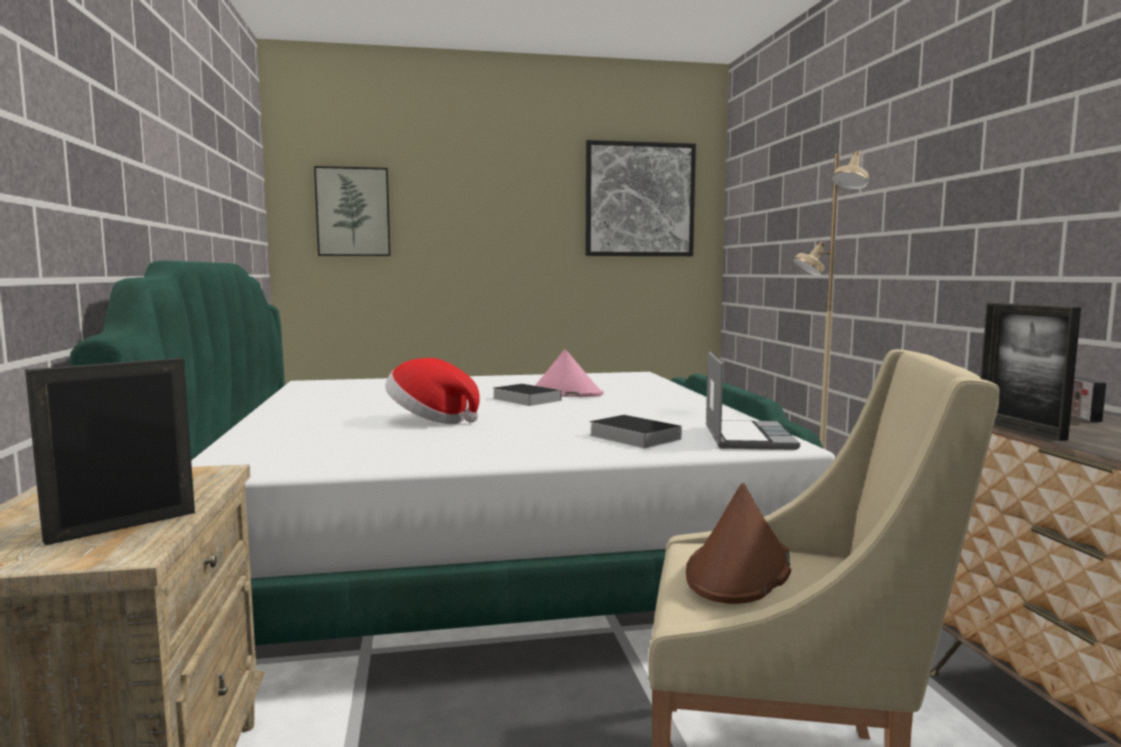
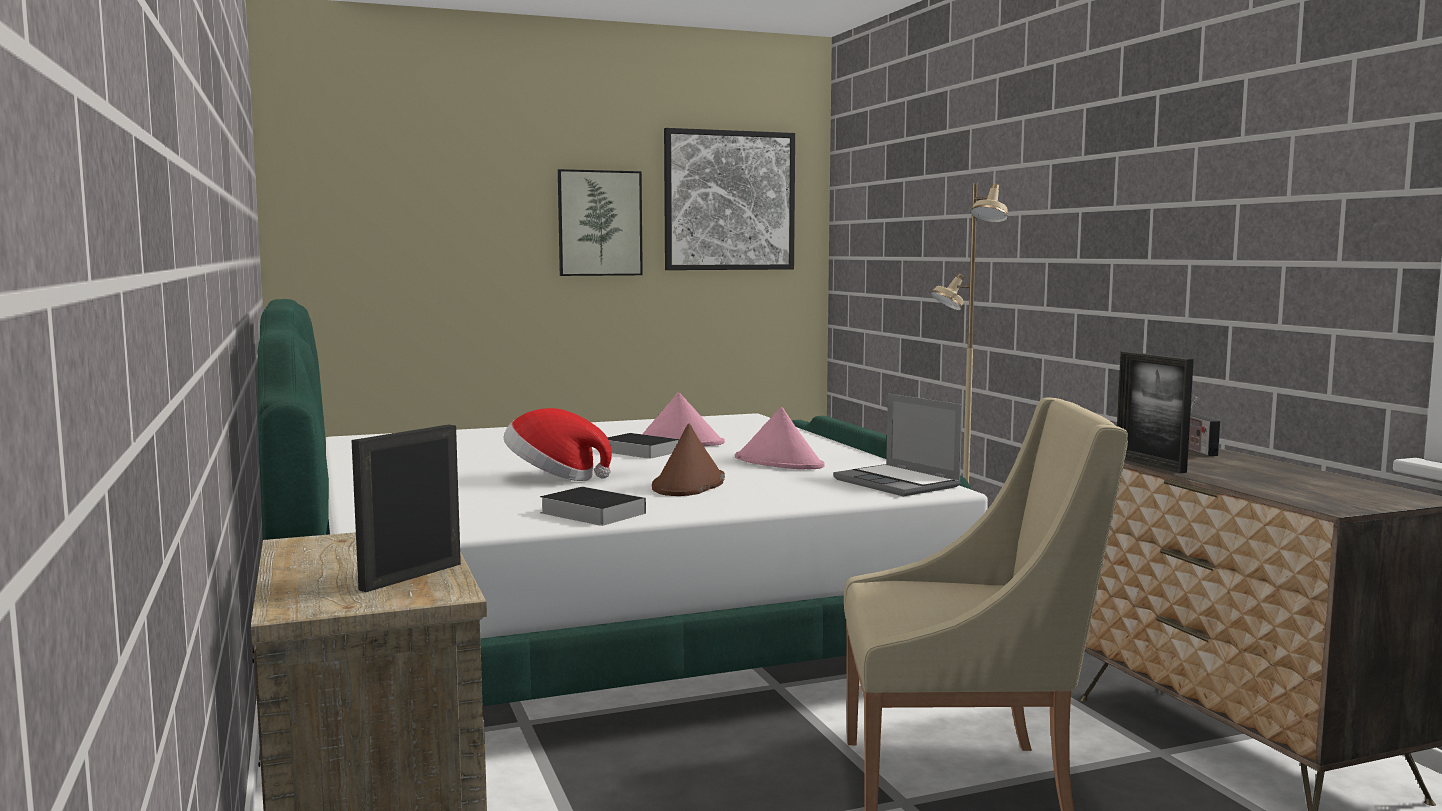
camera: 10 degrees left, 0 degrees up
picture [314,166,391,256] -> picture moved to [558,169,643,276]
book [589,415,682,448] -> book moved to [540,487,646,526]
brown hat [686,483,791,604] -> brown hat moved to [652,424,725,496]
laptop [706,352,800,450] -> laptop turned 150 degrees clockwise [833,394,962,497]
none -> pink hat [735,407,825,470]

